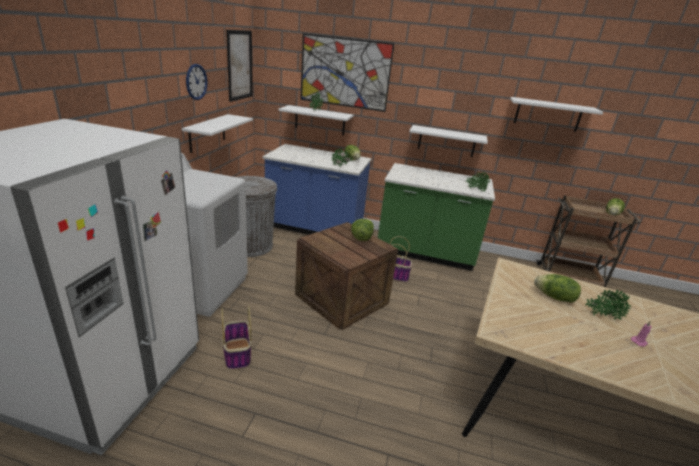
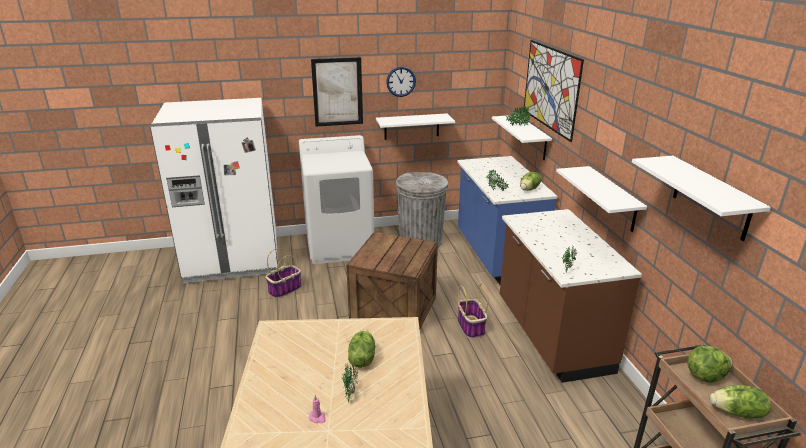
camera: 65 degrees right, 0 degrees up
picture [226,30,253,102] -> picture moved to [311,57,363,126]
lettuce [351,219,374,241] -> lettuce moved to [687,345,733,383]
green counter [378,163,495,271] -> brown counter [500,209,642,383]

